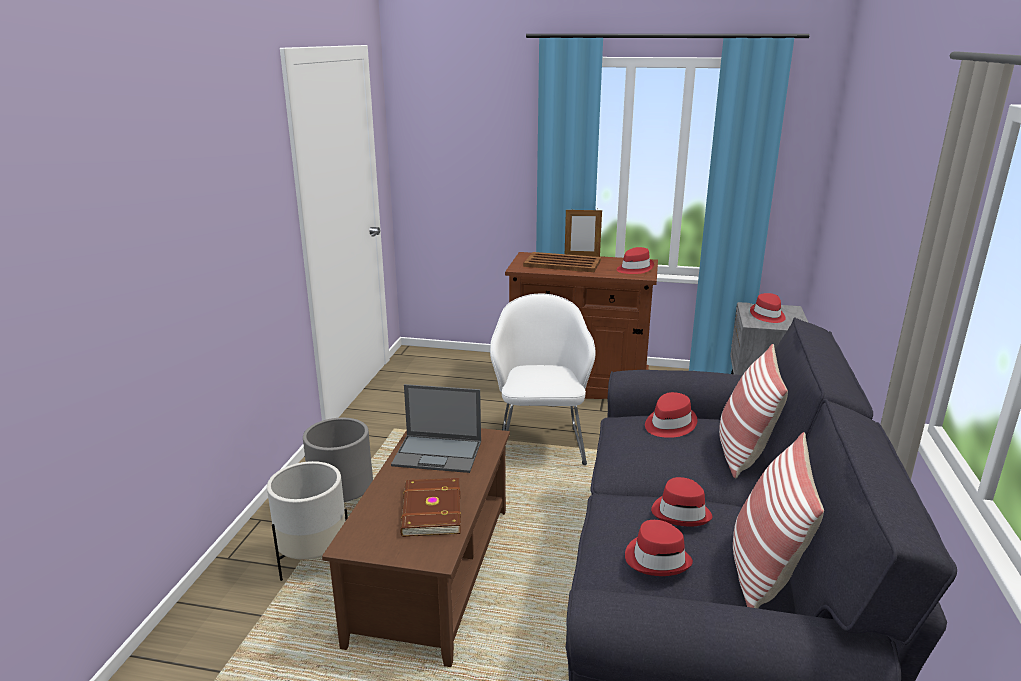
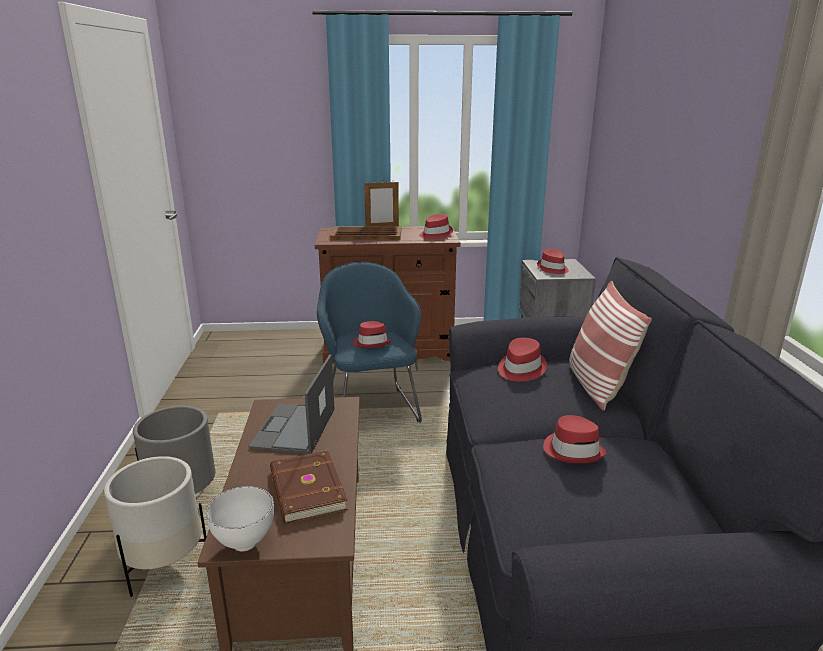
camera: 15 degrees left, 0 degrees up
laptop [391,384,481,473] -> laptop turned 105 degrees clockwise [248,354,335,454]
white armchair [490,293,596,465] -> blue armchair [317,262,422,423]
red hat [625,520,693,576] -> red hat moved to [353,321,392,348]
pillow [733,432,824,608] -> none
none -> white bowl [206,486,274,551]

